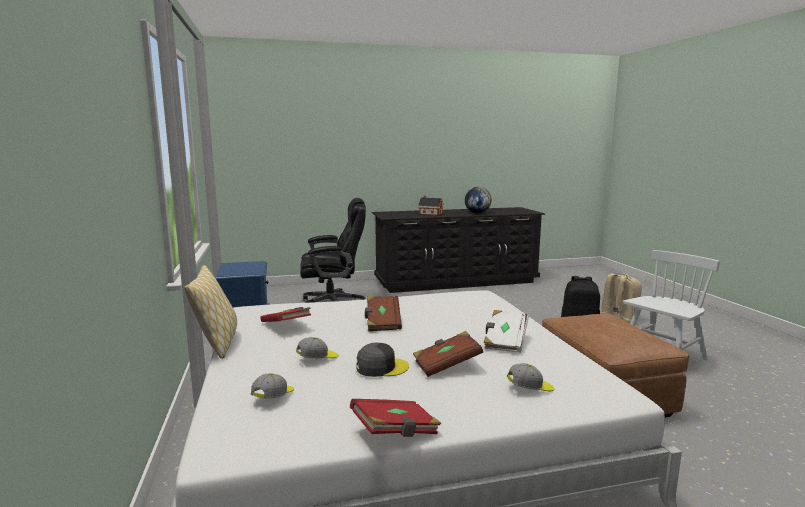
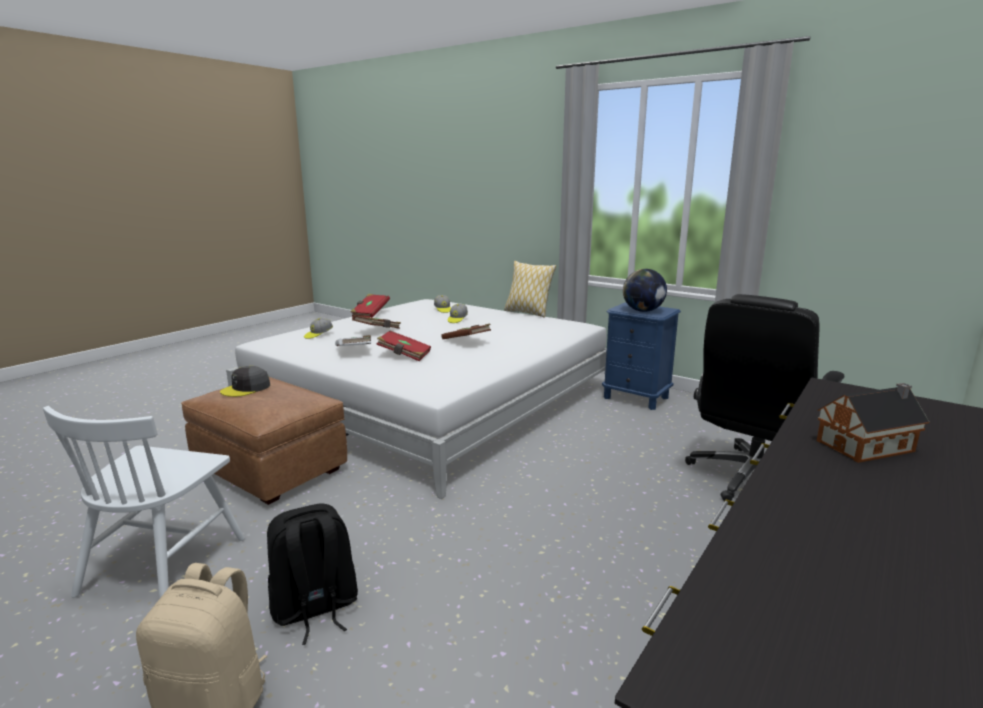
camera: 140 degrees right, 5 degrees up
red book [260,307,311,322] -> red book moved to [376,331,431,361]
grey cap [356,343,409,377] -> grey cap moved to [220,366,270,397]
globe [465,187,492,213] -> globe moved to [623,269,667,312]

